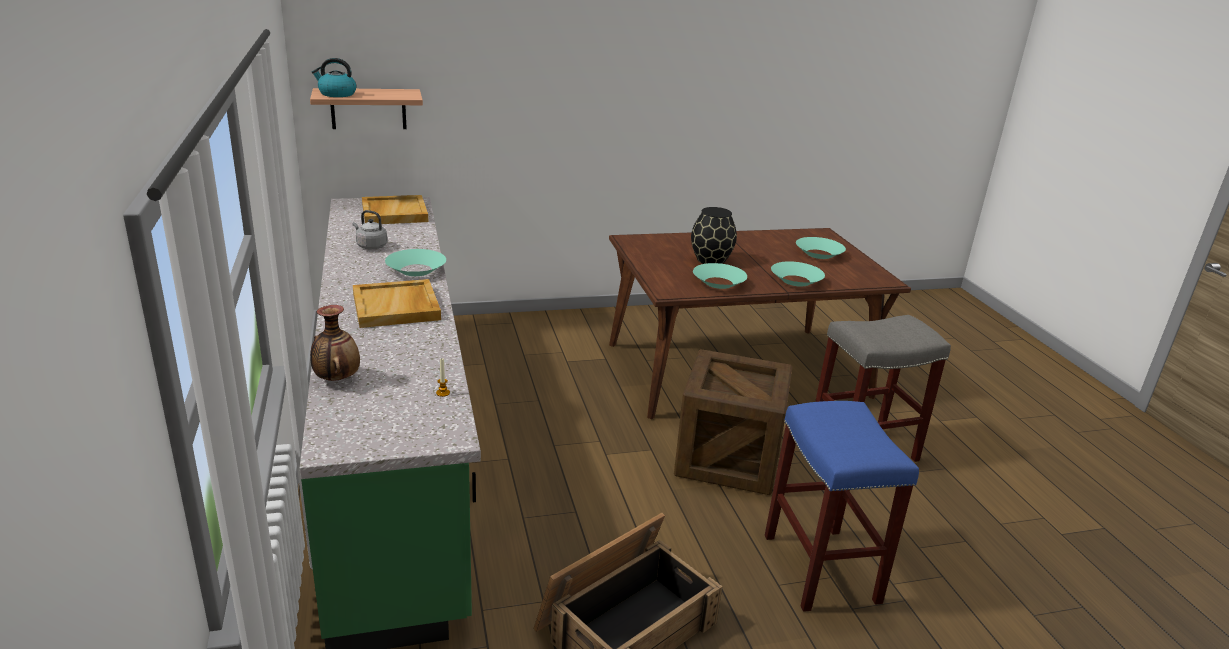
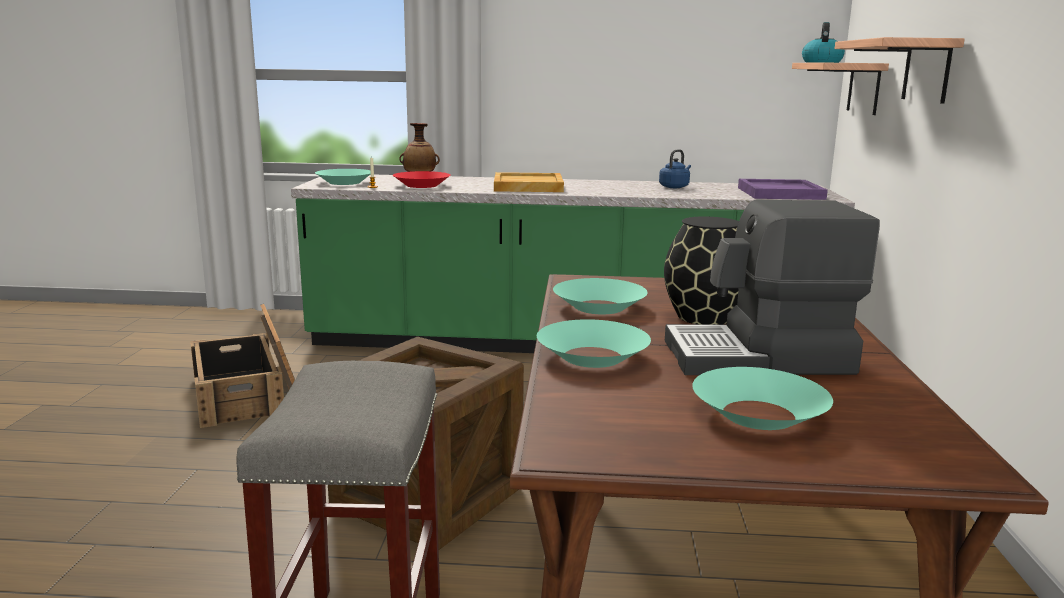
camera: 110 degrees right, 10 degrees down
grey kettle [353,210,388,249] -> blue kettle [659,149,691,188]
beige tray [362,195,428,224] -> purple tray [738,179,828,200]
turquoise bowl [385,249,446,276] -> turquoise bowl moved to [315,169,371,185]
blue stool [765,401,919,612] -> none
none -> red bowl [393,171,450,188]
none -> coffee machine [665,200,880,375]
none -> shelf [835,37,965,104]

